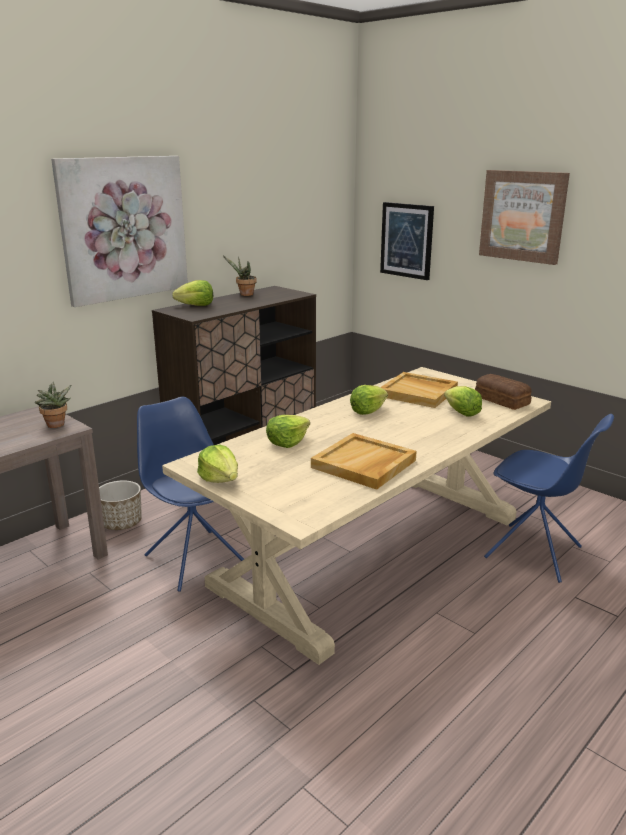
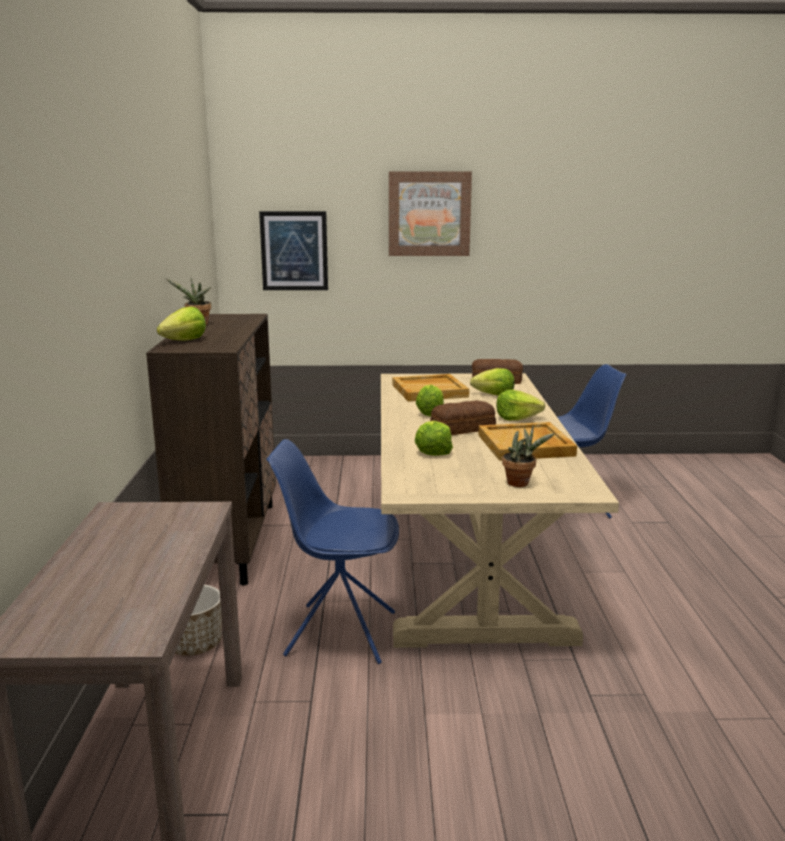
camera: 45 degrees left, 5 degrees down
potted plant [35,382,71,428] -> potted plant moved to [502,424,555,487]
picture [51,156,188,307] -> none
lettuce [197,445,238,483] -> lettuce moved to [497,390,545,420]
none -> bread [430,400,496,435]

